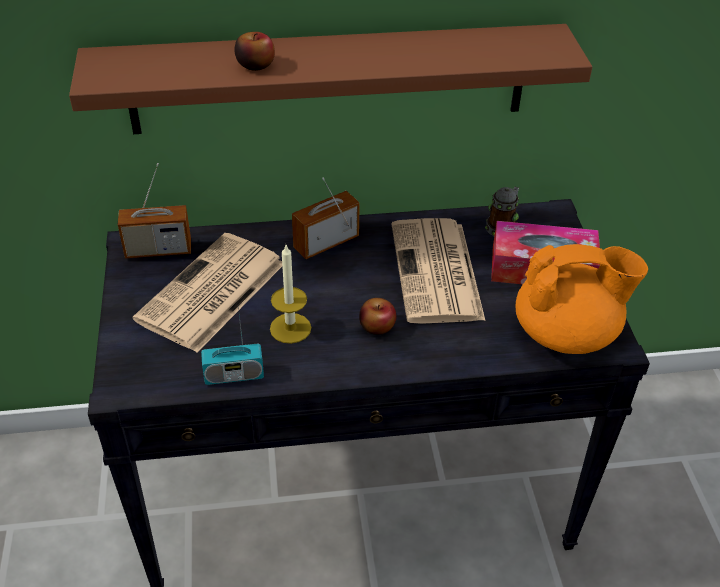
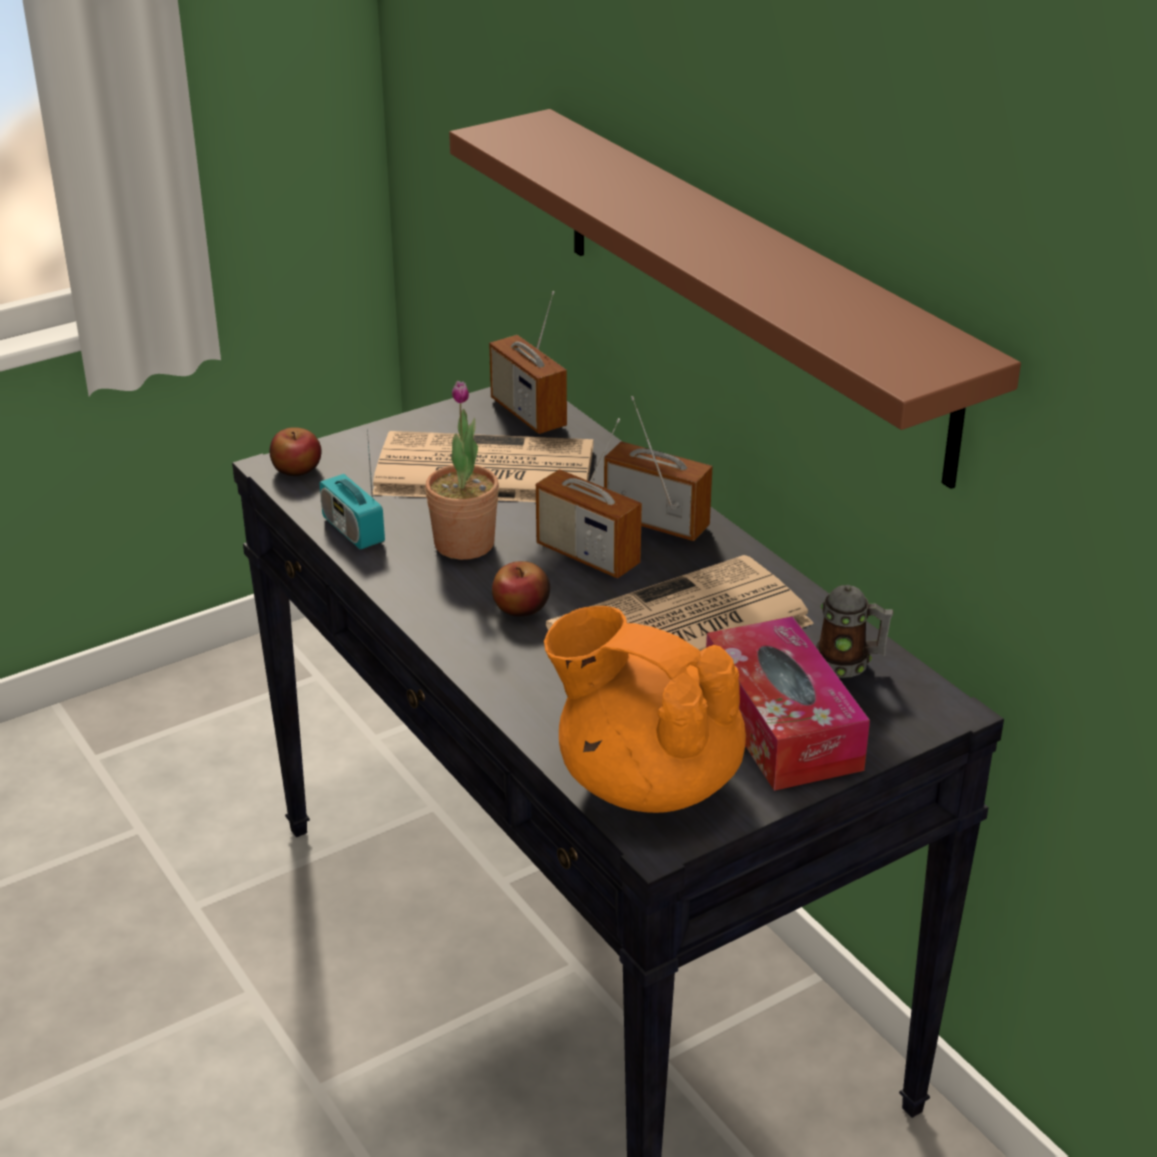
camera: 65 degrees right, 10 degrees down
apple [234,32,275,71] -> apple moved to [270,427,322,476]
candle [270,245,311,344] -> potted plant [425,381,499,560]
orange teapot [515,244,648,354] -> orange teapot turned 150 degrees clockwise [544,606,746,813]
none -> radio [536,418,642,578]

